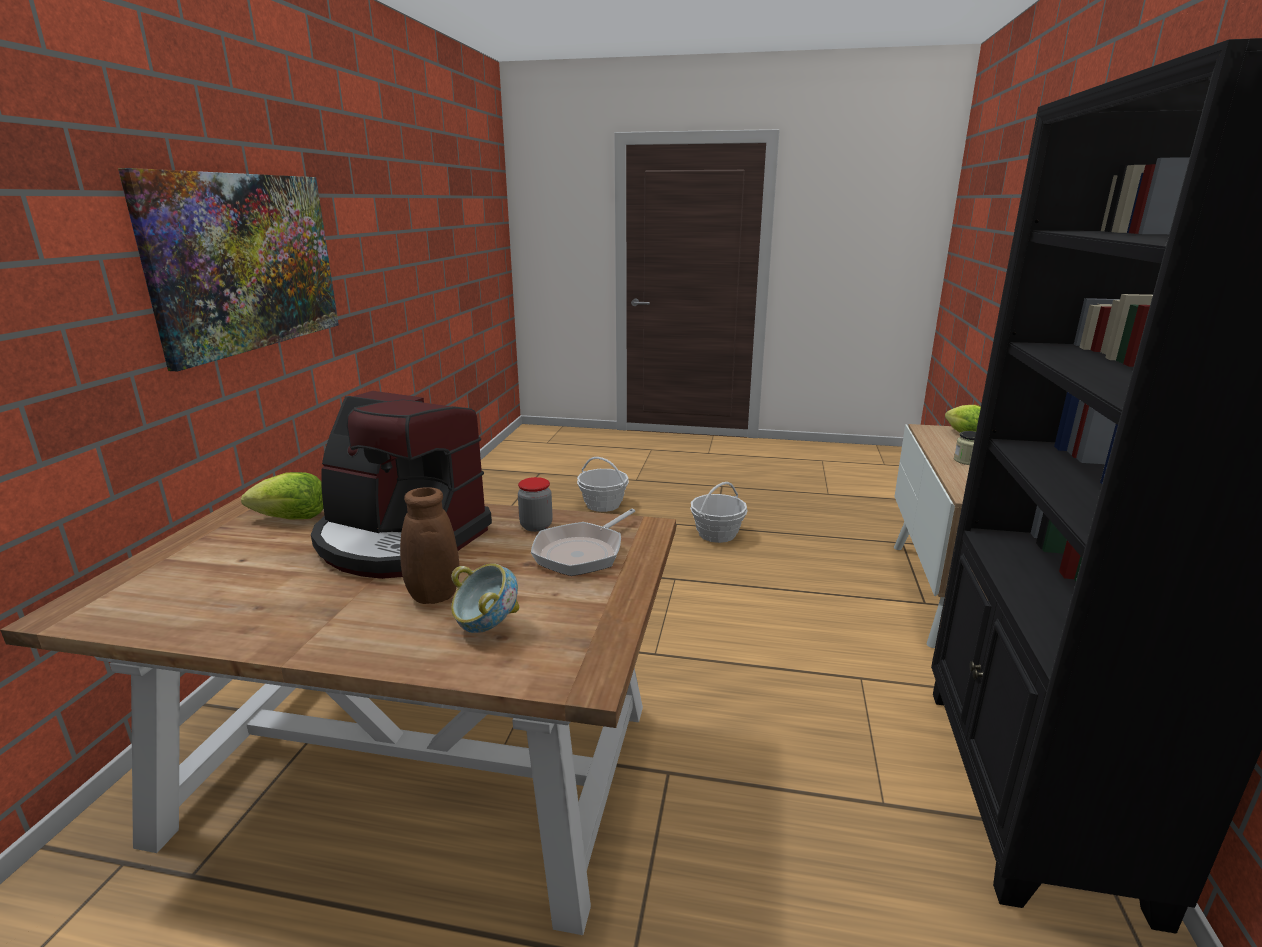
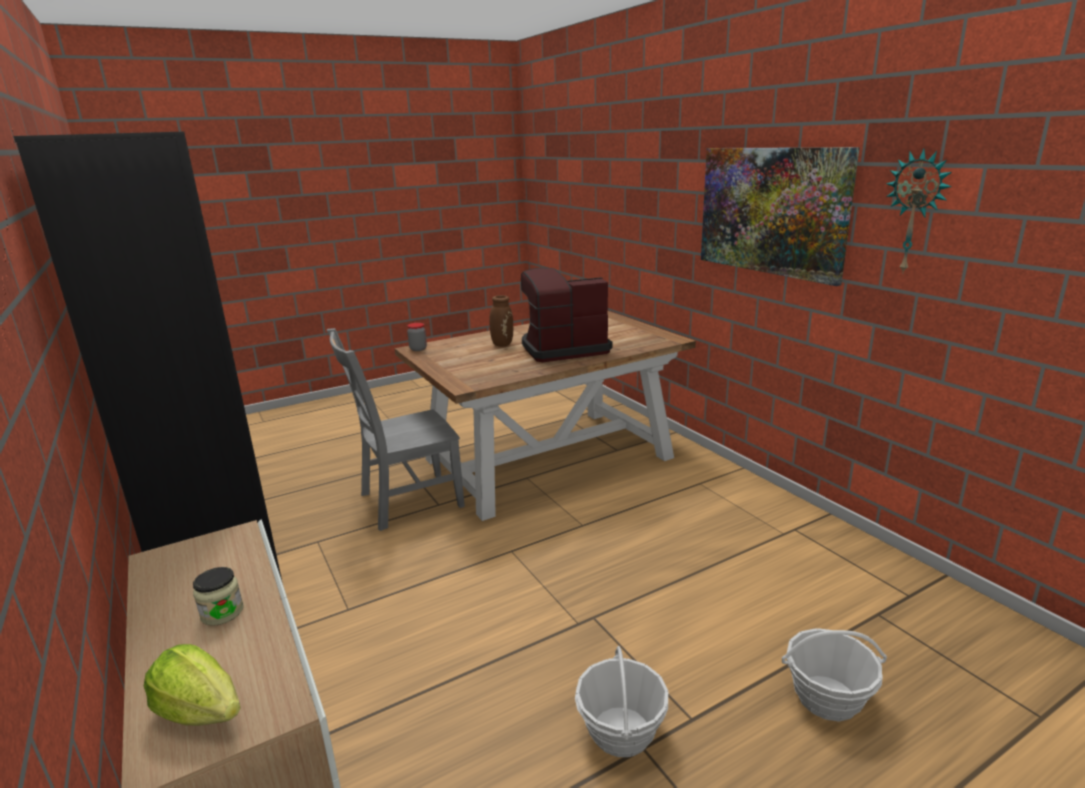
camera: 140 degrees right, 0 degrees up
lettuce [241,472,324,519] -> none
bowl [451,563,519,633] -> none
jar [518,477,553,532] -> jar moved to [407,323,427,351]
frying pan [531,509,635,576] -> none
none -> grey chair [327,328,465,531]
none -> wall clock [886,149,952,274]

